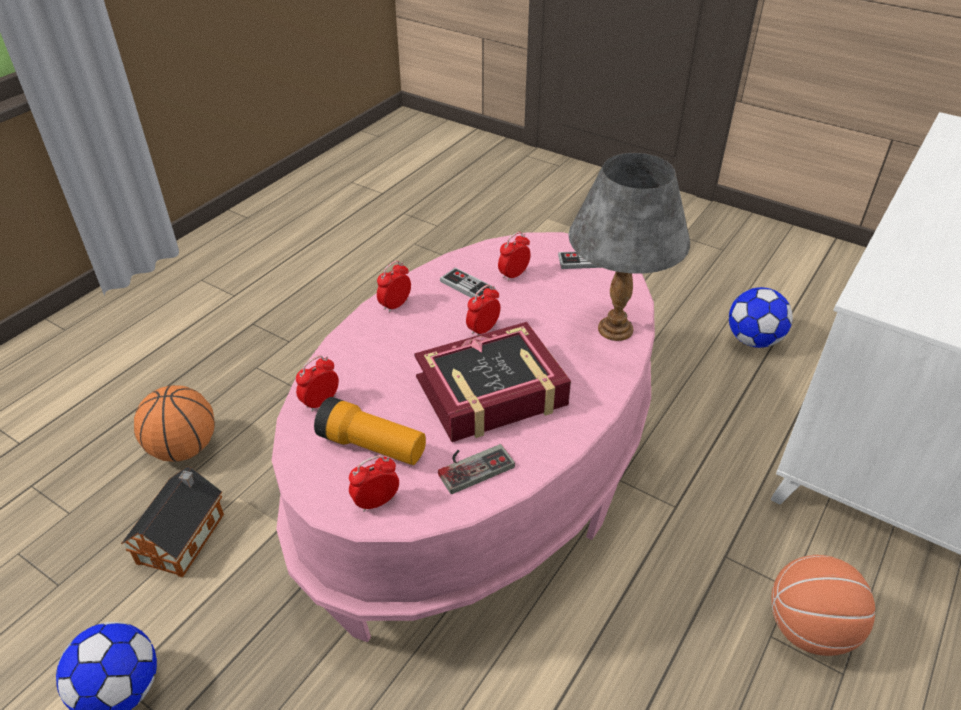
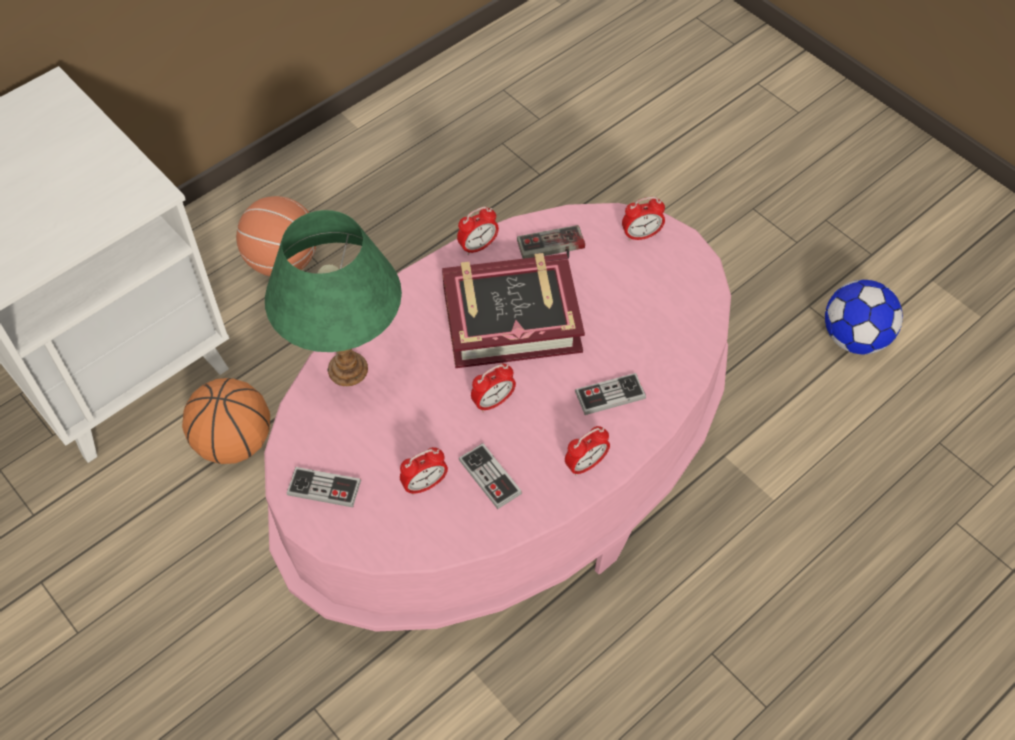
camera: 165 degrees left, 15 degrees up
toy house [121,467,224,578] -> none
basketball [134,385,215,462] -> basketball moved to [182,378,270,464]
alarm clock [296,355,339,412] -> alarm clock moved to [457,206,499,255]
flashlight [314,397,426,465] -> none
grey table lamp [568,153,690,341] -> green table lamp [265,210,402,386]
football [729,287,793,348] -> none
none -> game controller [575,373,646,415]

